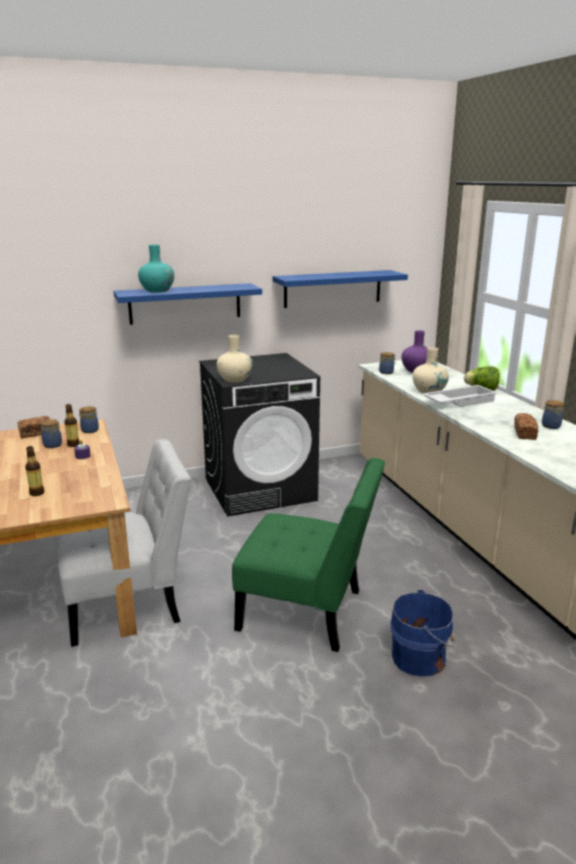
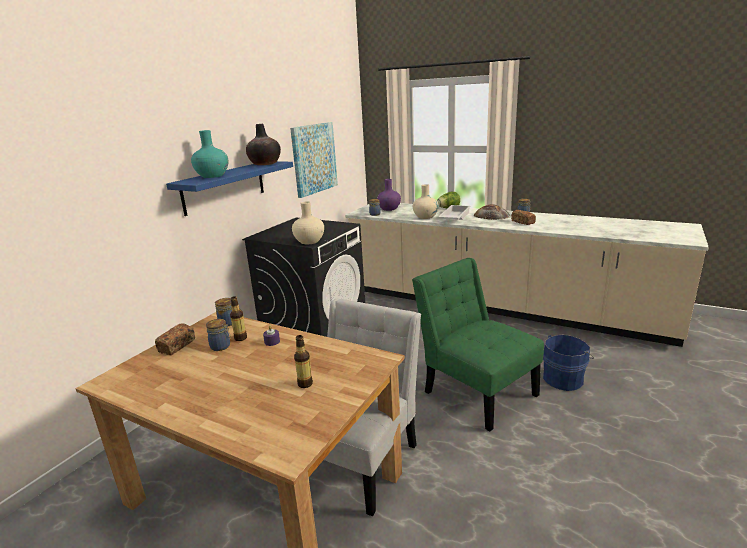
camera: 40 degrees left, 0 degrees up
green chair [232,458,385,652] -> green chair turned 105 degrees counterclockwise [412,258,544,431]
blue shelf [273,270,408,308] -> picture [290,122,338,198]
none -> vase [246,124,281,165]
none -> bread [474,204,510,220]

